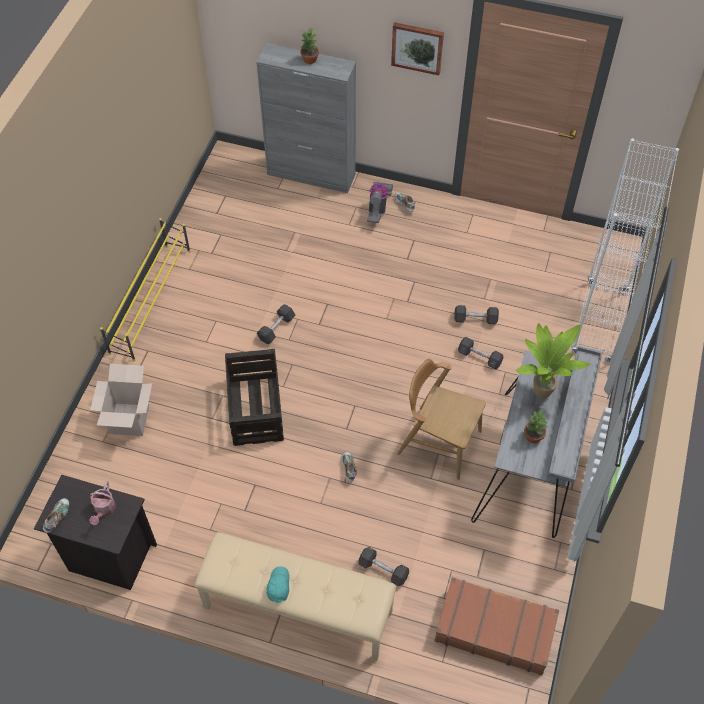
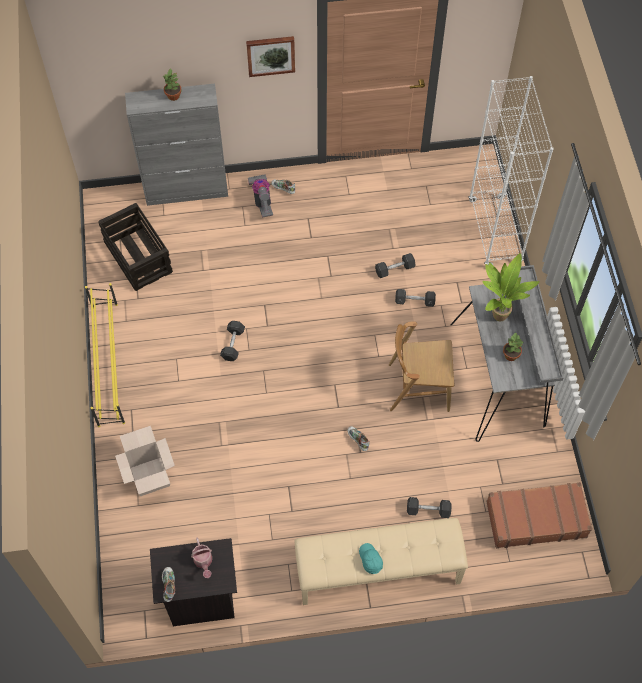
camera: 25 degrees left, 5 degrees up
crate [225,349,284,446] -> crate moved to [98,203,173,291]

